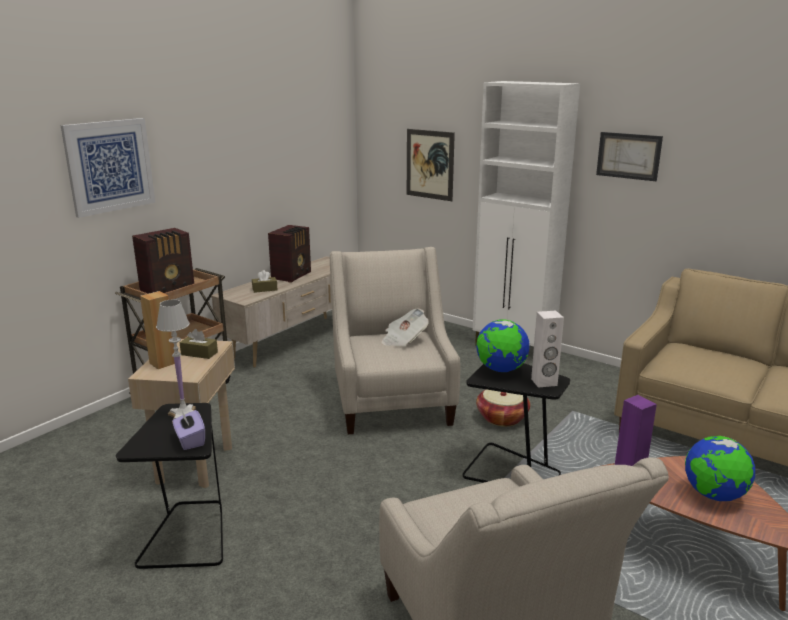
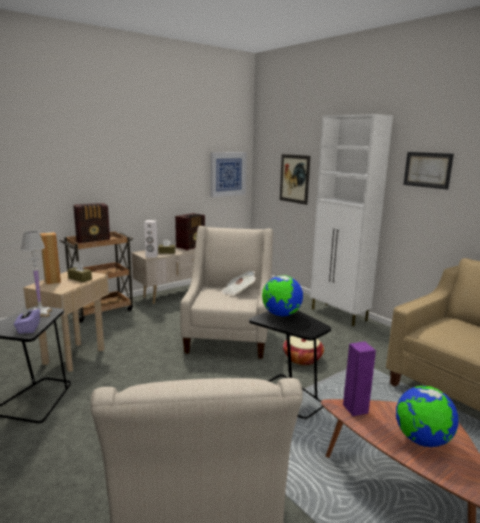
camera: 15 degrees right, 5 degrees down
picture [61,118,155,218] -> picture moved to [211,152,247,197]
white speaker [531,311,564,388] -> white speaker moved to [144,220,158,258]

